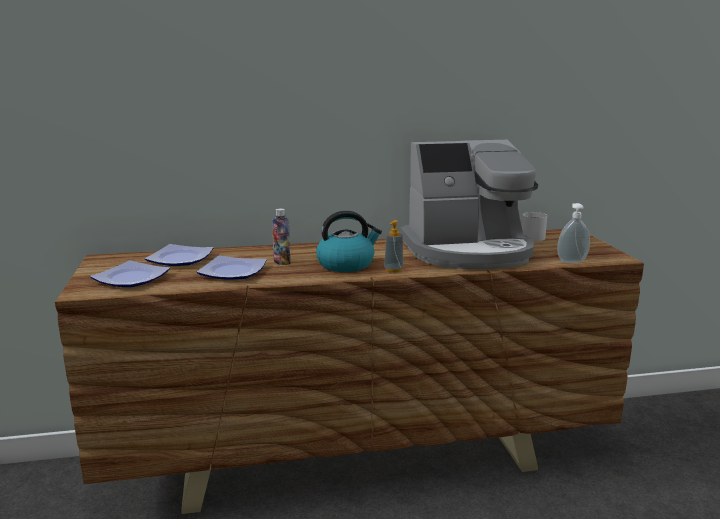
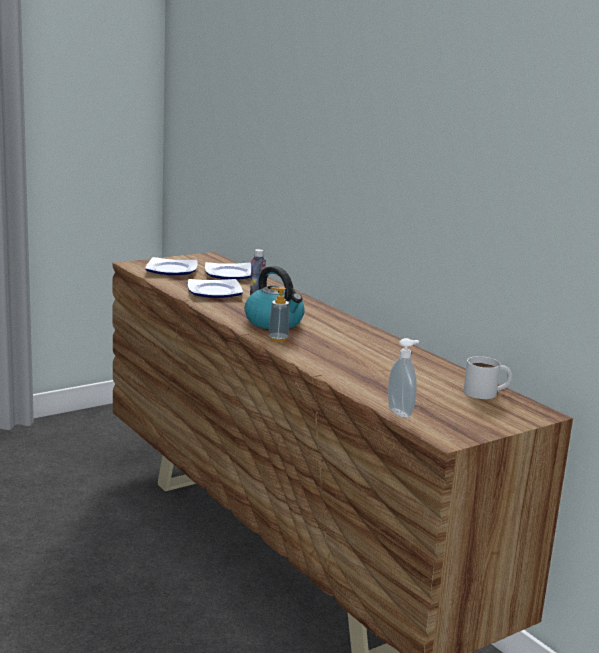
camera: 65 degrees right, 0 degrees up
coffee machine [400,140,538,270] -> none

